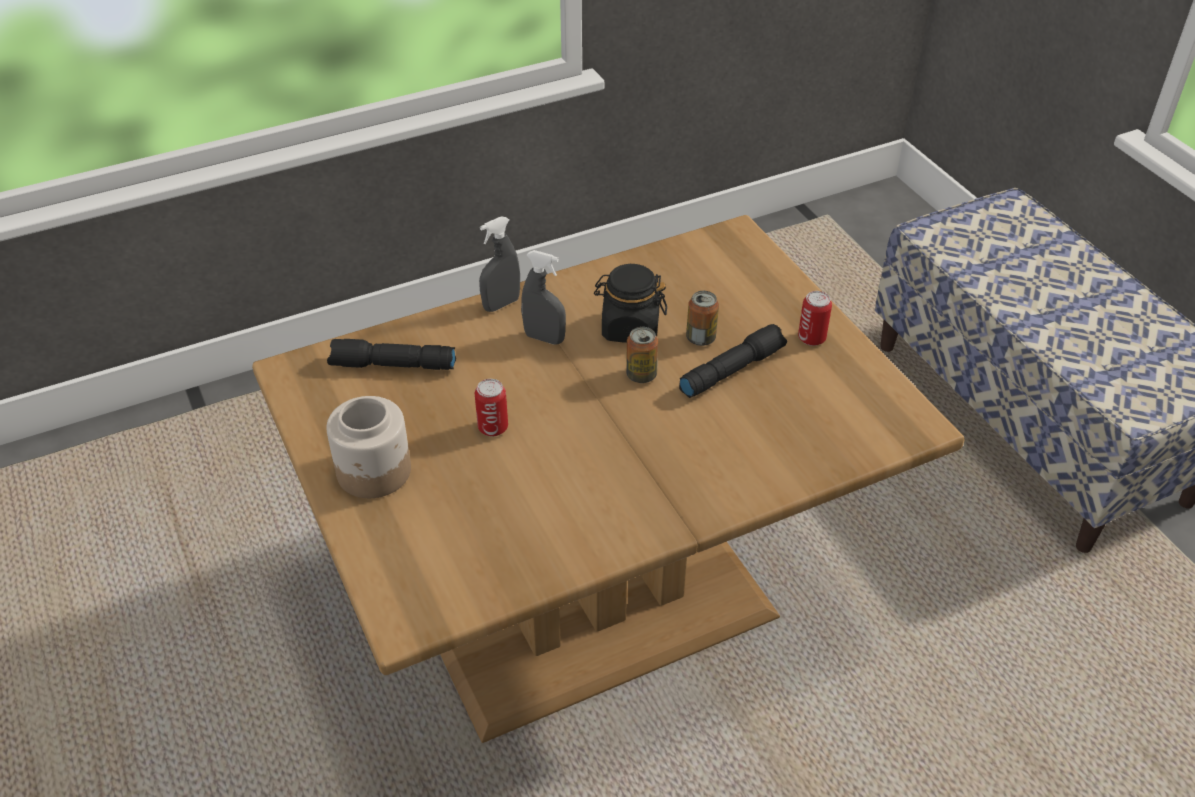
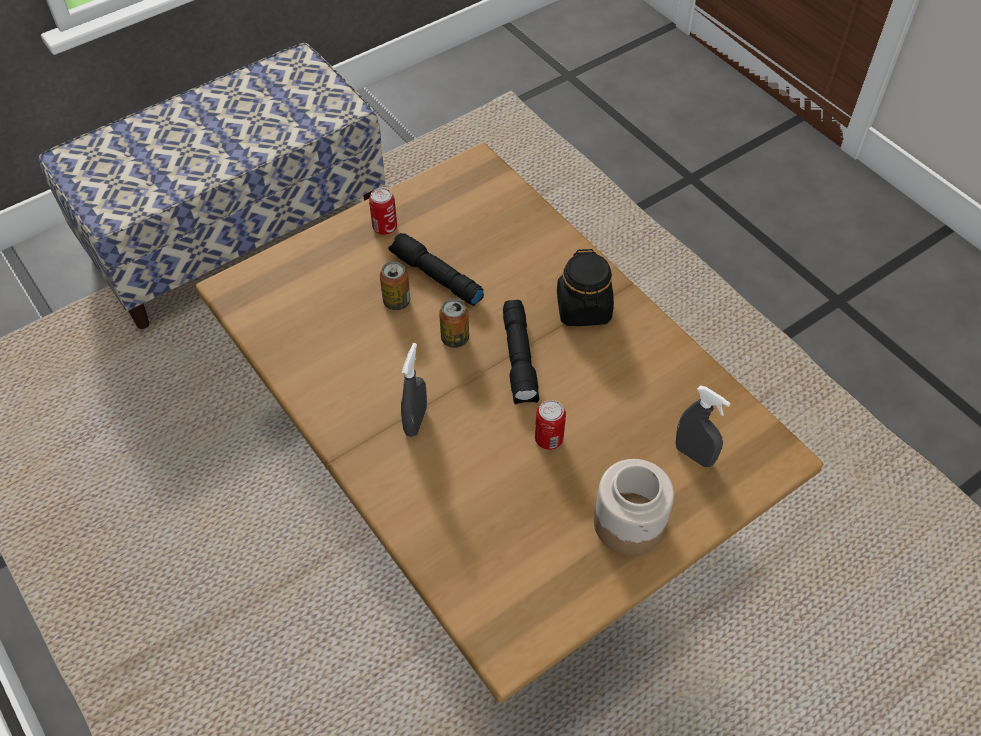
camera: 100 degrees left, 10 degrees up
black flashlight [327,339,456,370] -> black flashlight moved to [503,300,539,405]
grey spray bottle [479,216,520,312] -> grey spray bottle moved to [676,385,730,467]
black jar [594,264,667,343] -> black jar moved to [557,249,614,326]

